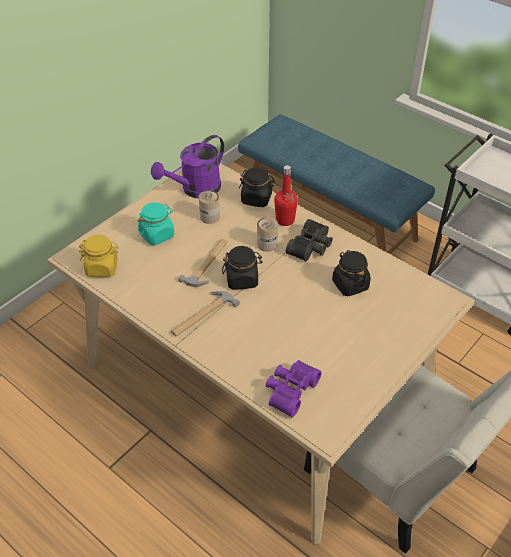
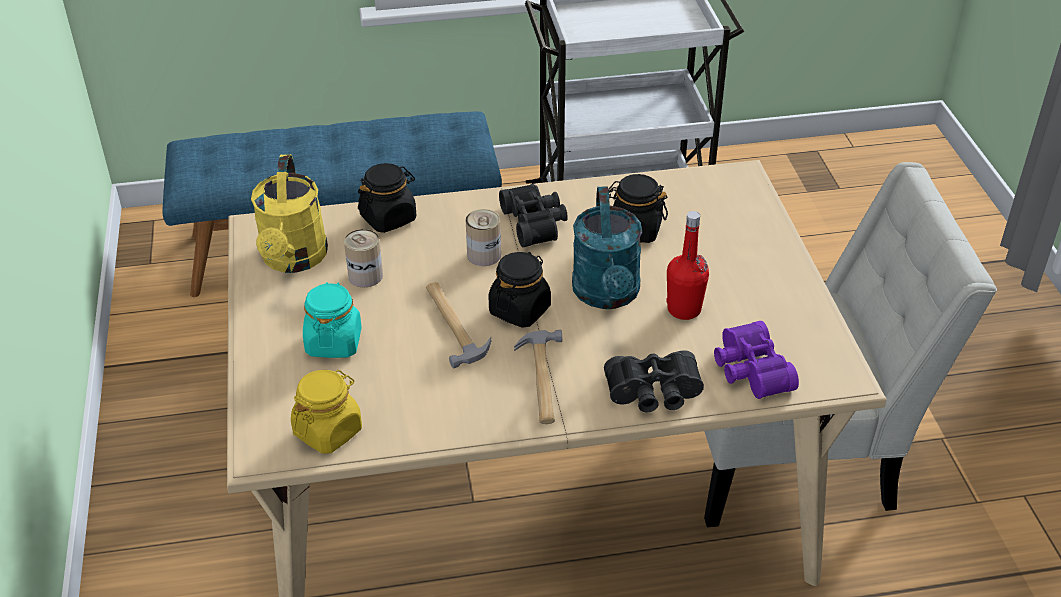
camera: 50 degrees left, 5 degrees down
purple watering can [151,135,224,198] -> yellow watering can [251,154,328,273]
red bottle [274,165,298,226] -> red bottle moved to [667,211,709,320]
none -> turquoise watering can [572,186,642,309]
none -> black binoculars [604,350,704,413]

